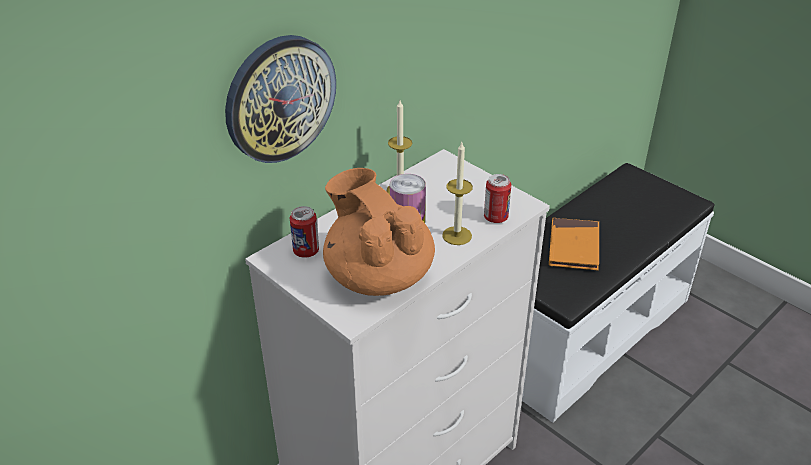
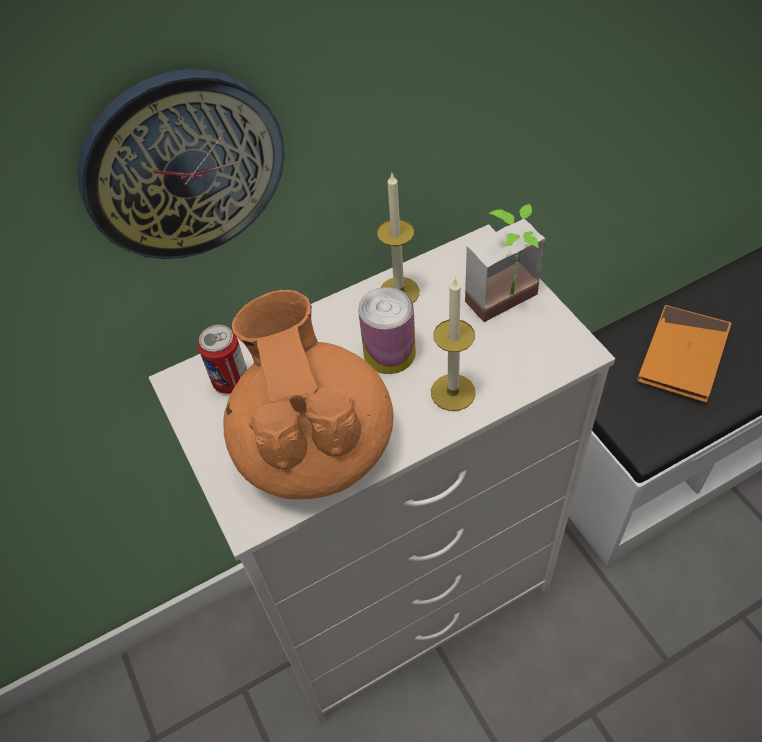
camera: 20 degrees right, 15 degrees up
can [484,174,511,223] -> none
none -> potted plant [465,204,545,322]

